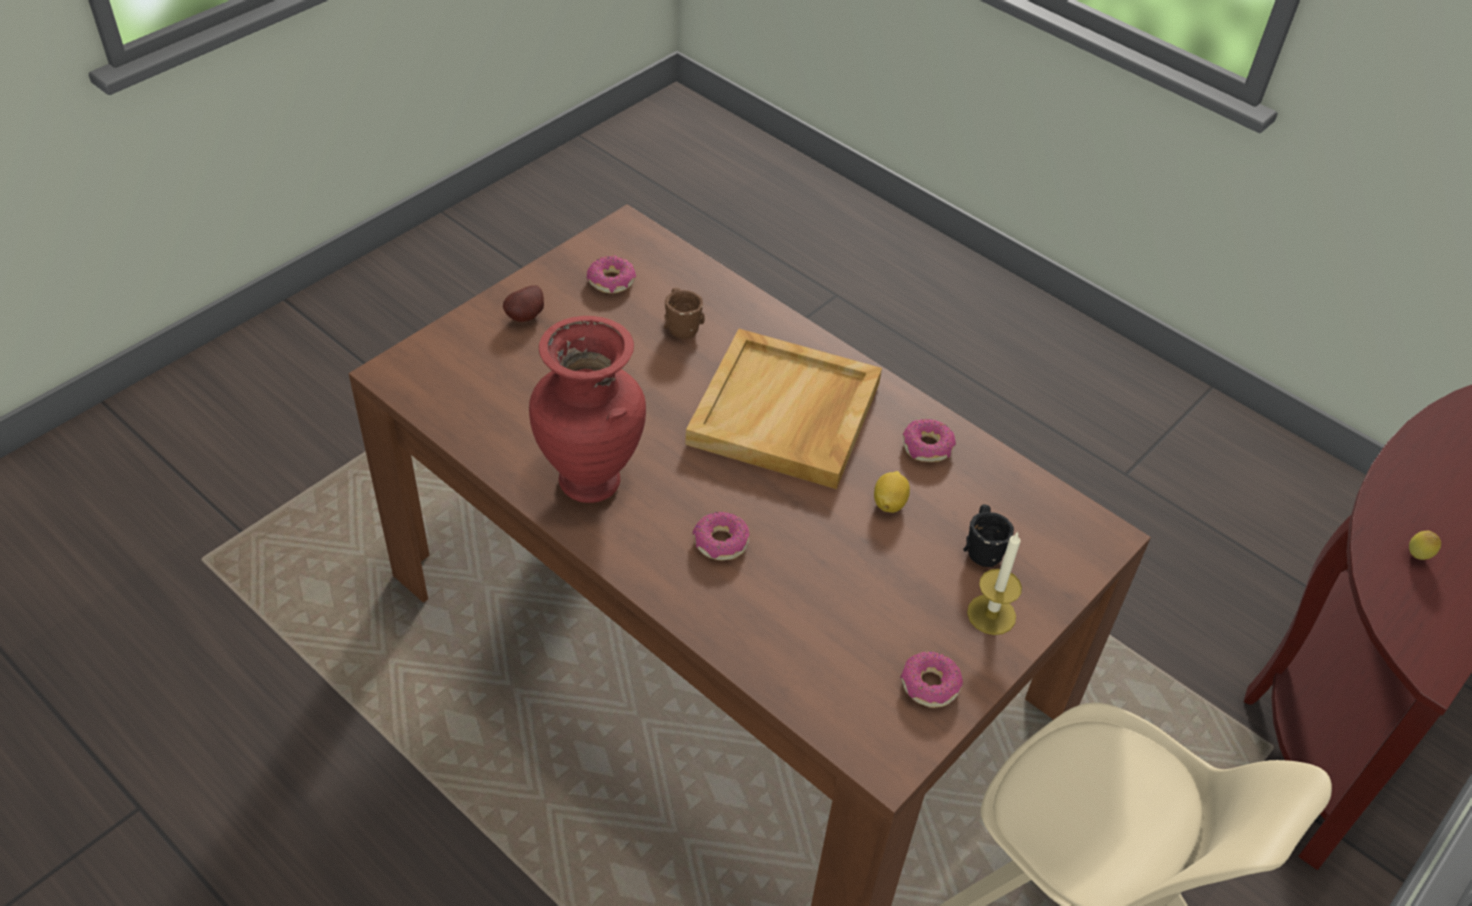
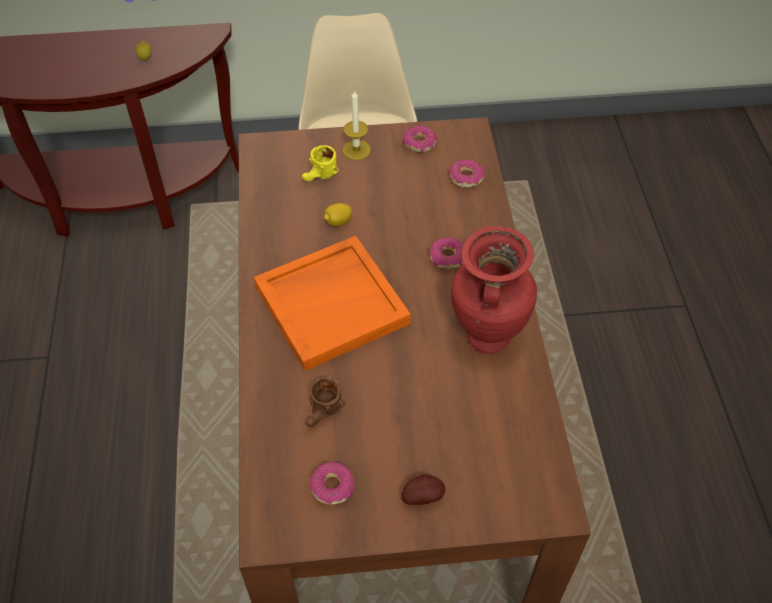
camera: 135 degrees left, 5 degrees up
beige tray [685,329,882,489] -> orange tray [254,236,411,371]
donut [902,419,956,462] -> donut moved to [449,159,485,187]
black mug [963,504,1014,567] -> yellow mug [302,145,339,181]

